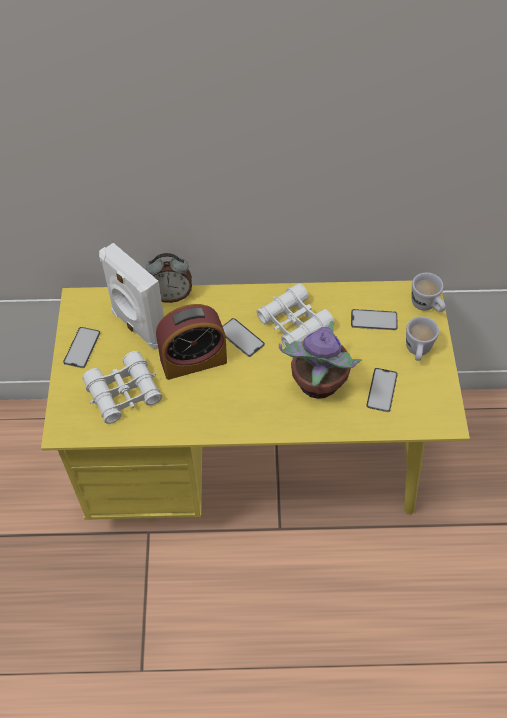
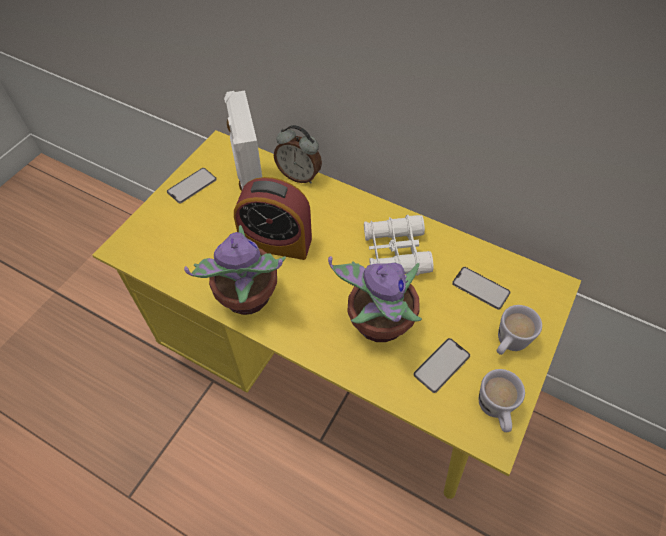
camera: 30 degrees right, 0 degrees up
white binoculars [83,351,162,424] -> none
phone [223,318,265,357] -> none
white mug [412,273,446,312] -> white mug moved to [479,369,525,432]
none -> potted plant [184,225,286,315]

